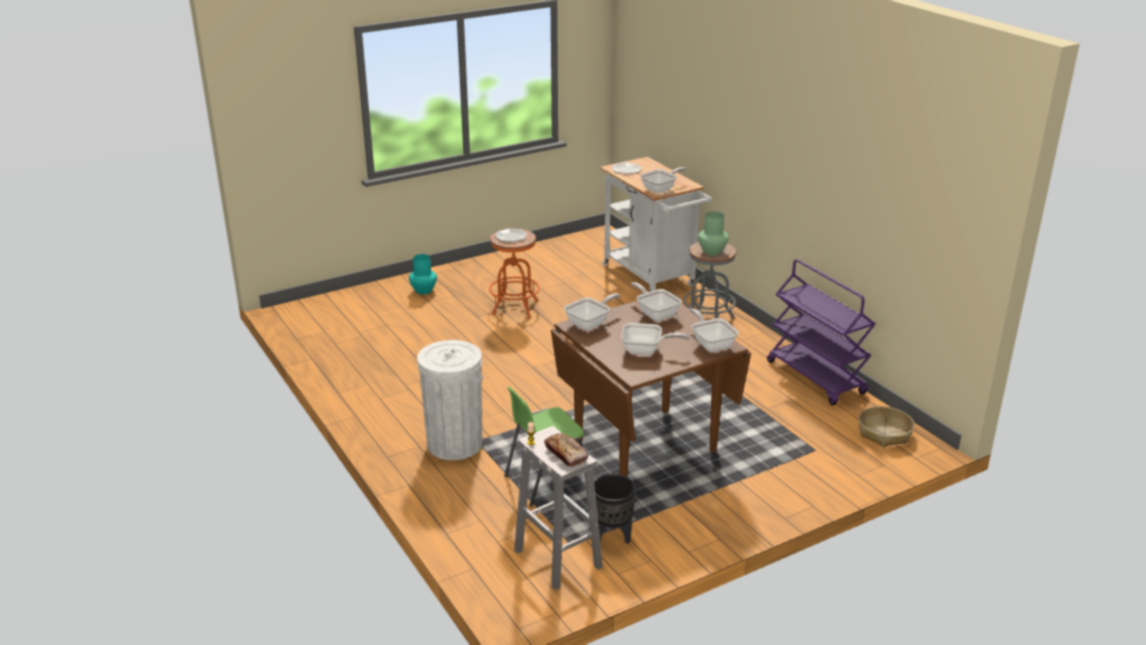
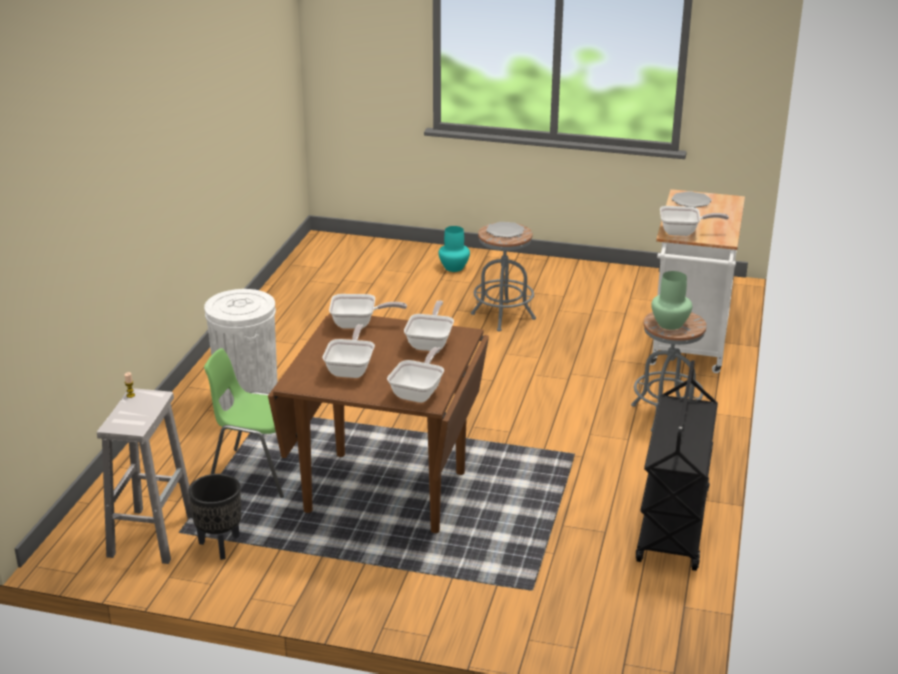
camera: 45 degrees right, 0 degrees up
orange stool [489,229,540,318] -> grey stool [471,223,536,332]
bread [544,433,588,467] -> none
frying pan [621,323,690,355] -> frying pan turned 135 degrees counterclockwise [322,324,375,378]
purple cart [767,259,876,405] -> black cart [636,360,718,571]
basket [858,406,915,447] -> none

